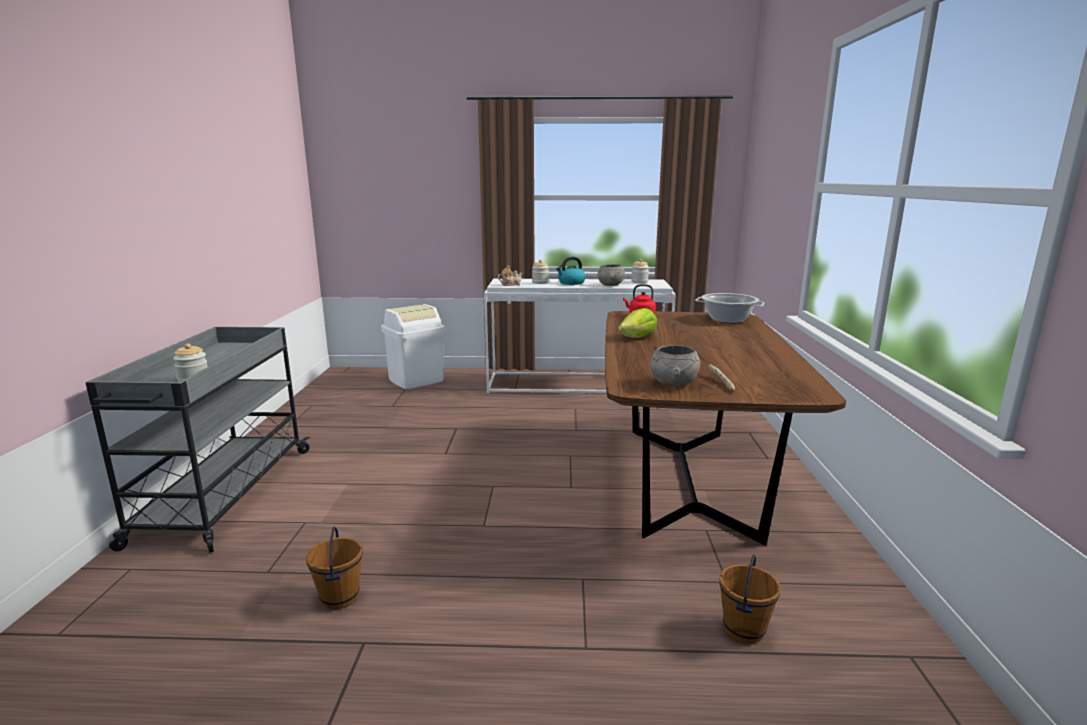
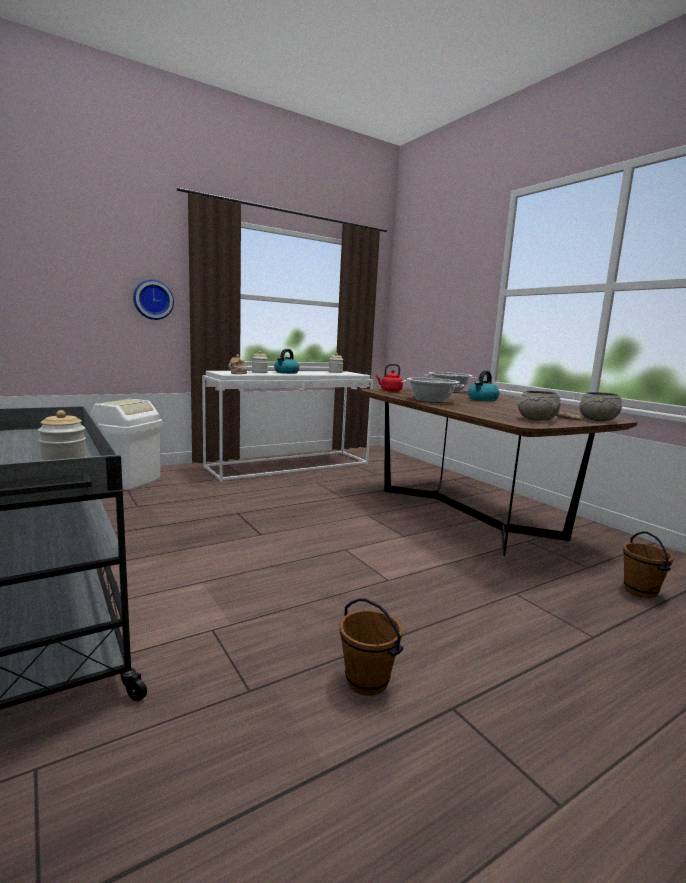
camera: 35 degrees left, 5 degrees down
grey bowl [598,264,625,286] -> grey bowl moved to [579,392,622,421]
lettuce [618,308,657,338] -> cooking pot [401,378,465,403]
none -> wall clock [133,280,174,320]
none -> kettle [468,371,500,401]

